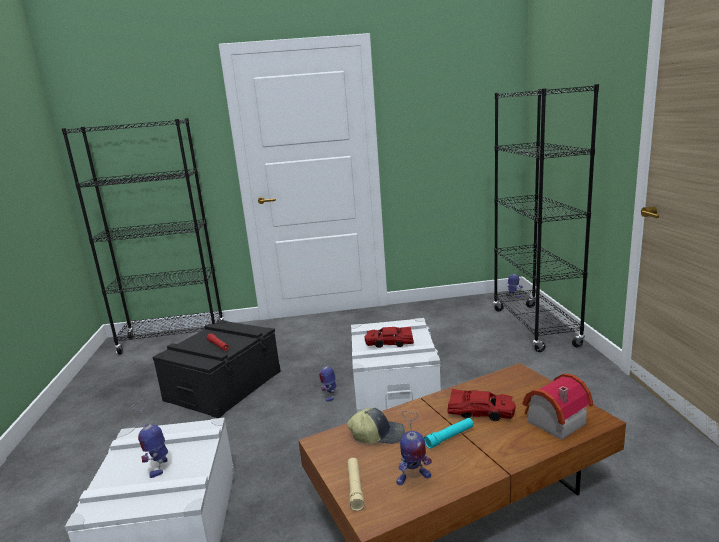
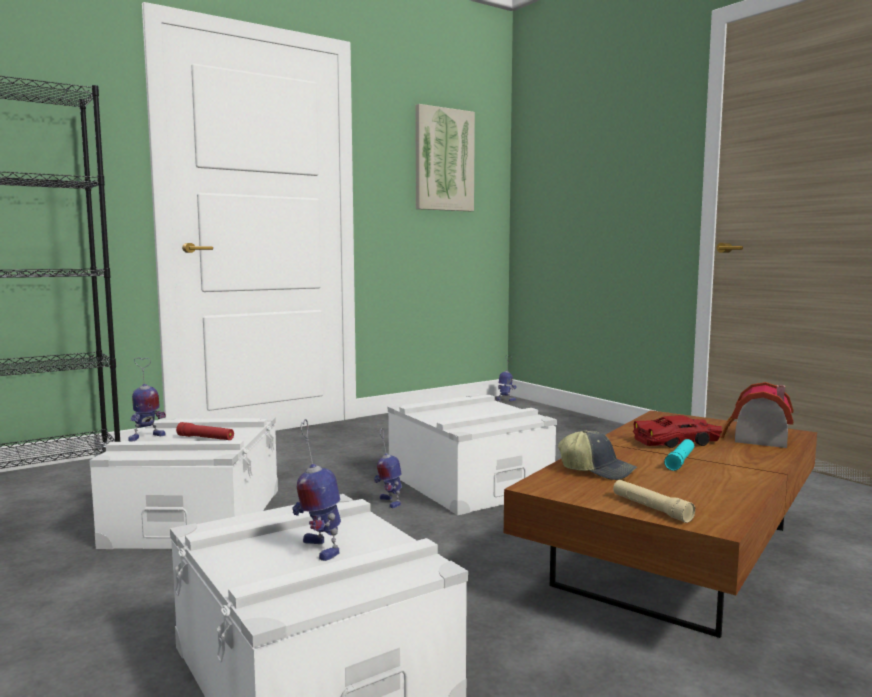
camera: 30 degrees left, 10 degrees down
black storage box [153,320,281,418] -> white storage box [89,417,278,549]
cap [347,407,405,444] -> cap turned 60 degrees clockwise [558,430,637,480]
red toy car [364,327,414,348] -> none
toy robot [396,411,432,485] -> toy robot moved to [128,358,166,441]
black bookcase [493,84,599,352] -> none
none -> picture [415,104,475,211]

